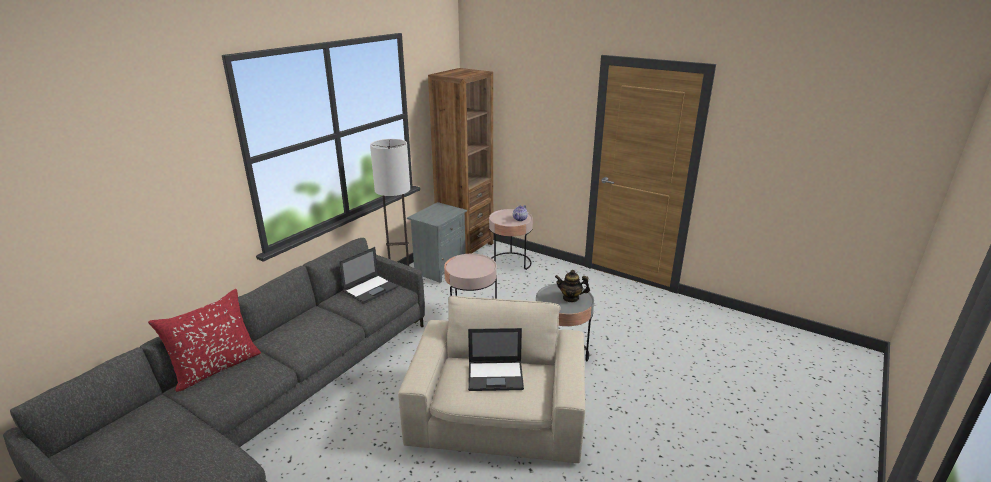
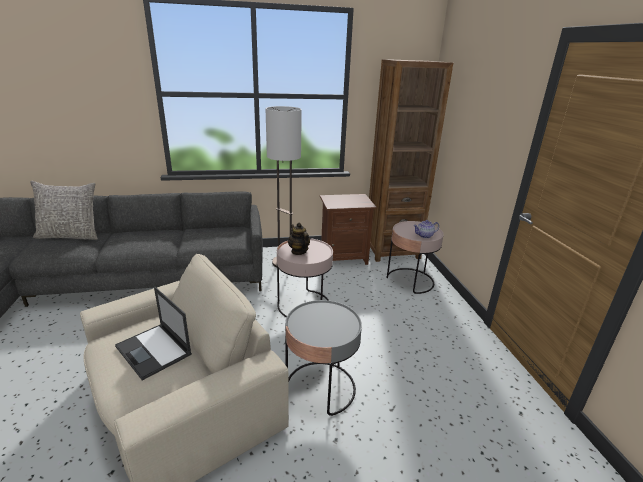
camera: 45 degrees right, 0 degrees up
red pillow [148,289,261,392] -> grey pillow [30,181,98,240]
laptop [339,247,398,304] -> none
grey nightstand [407,202,467,283] -> brown nightstand [320,194,377,265]
teapot [555,270,590,302] -> teapot moved to [288,222,310,255]

